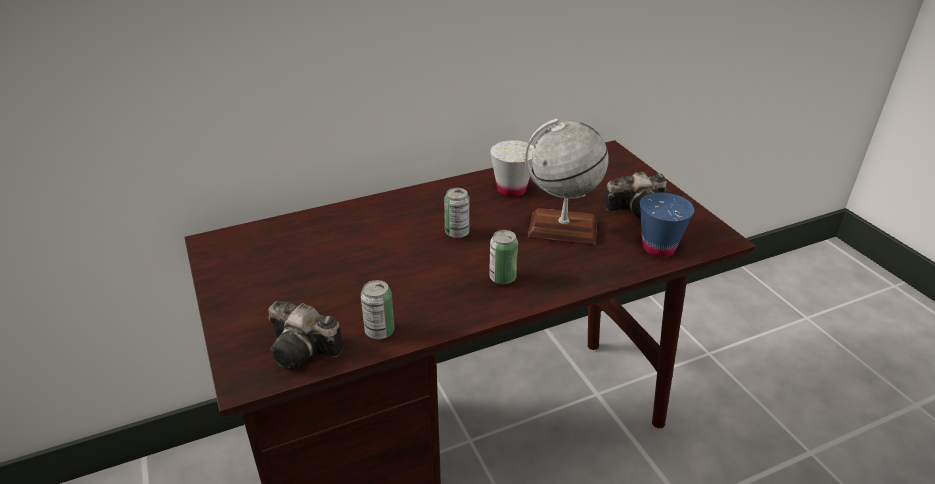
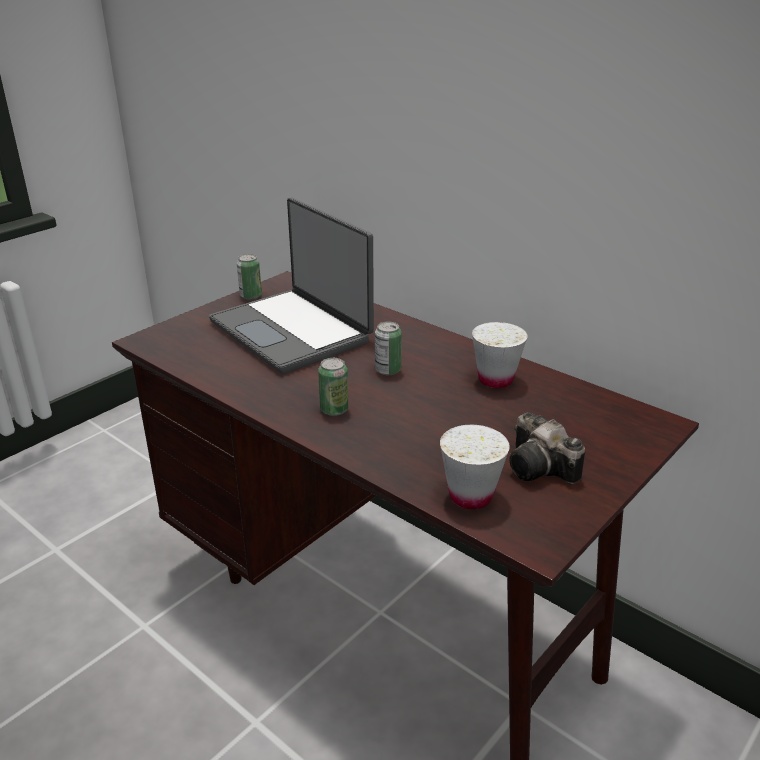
camera: 65 degrees right, 5 degrees down
camera [268,301,343,370] -> none
can [361,280,395,339] -> can moved to [237,254,262,300]
globe [525,119,609,245] -> none
blue cup [640,193,694,257] -> white cup [440,425,510,509]
none -> laptop [209,197,374,374]

